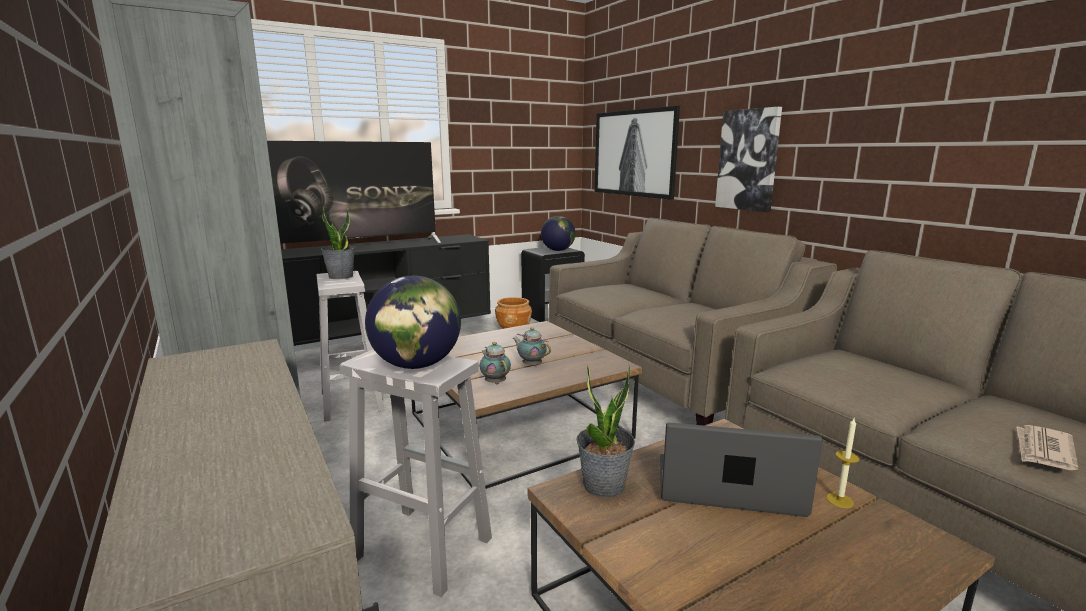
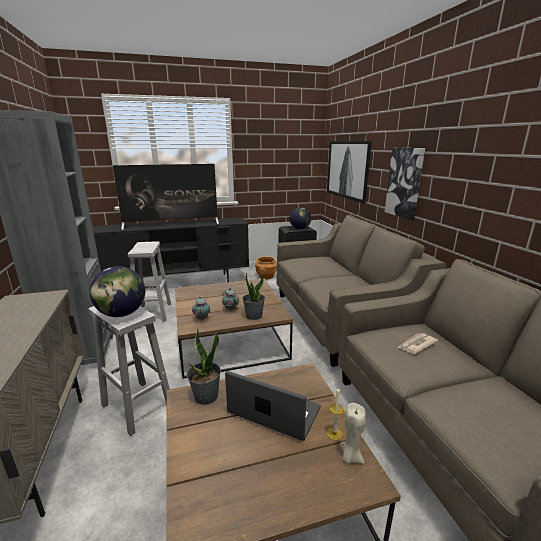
camera: 15 degrees right, 5 degrees up
potted plant [321,208,355,279] -> potted plant moved to [242,273,265,320]
newspaper [1016,425,1078,470] -> newspaper moved to [398,333,438,354]
none -> beige candle [340,403,366,464]

